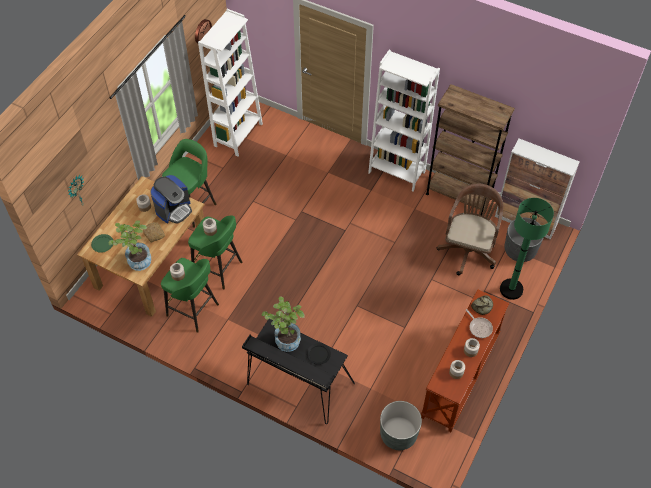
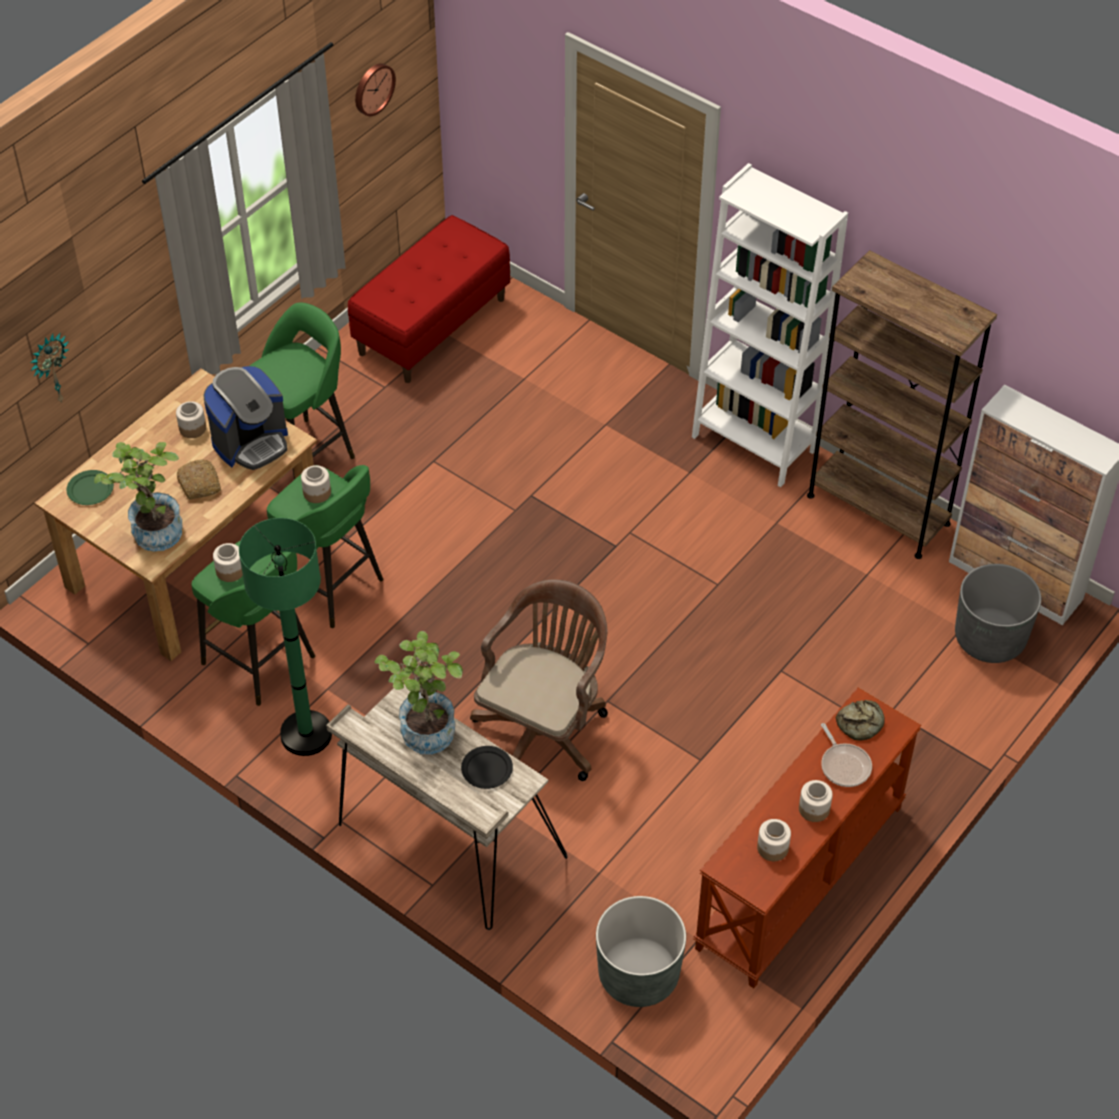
camera: 10 degrees right, 5 degrees down
white bookcase [198,9,263,156] -> red bench [348,215,510,383]
black desk [242,319,355,424] -> beige desk [326,685,567,930]
brown office chair [437,184,503,275] -> brown office chair moved to [470,580,608,781]
green floor lamp [500,198,554,300] -> green floor lamp moved to [239,518,332,756]

